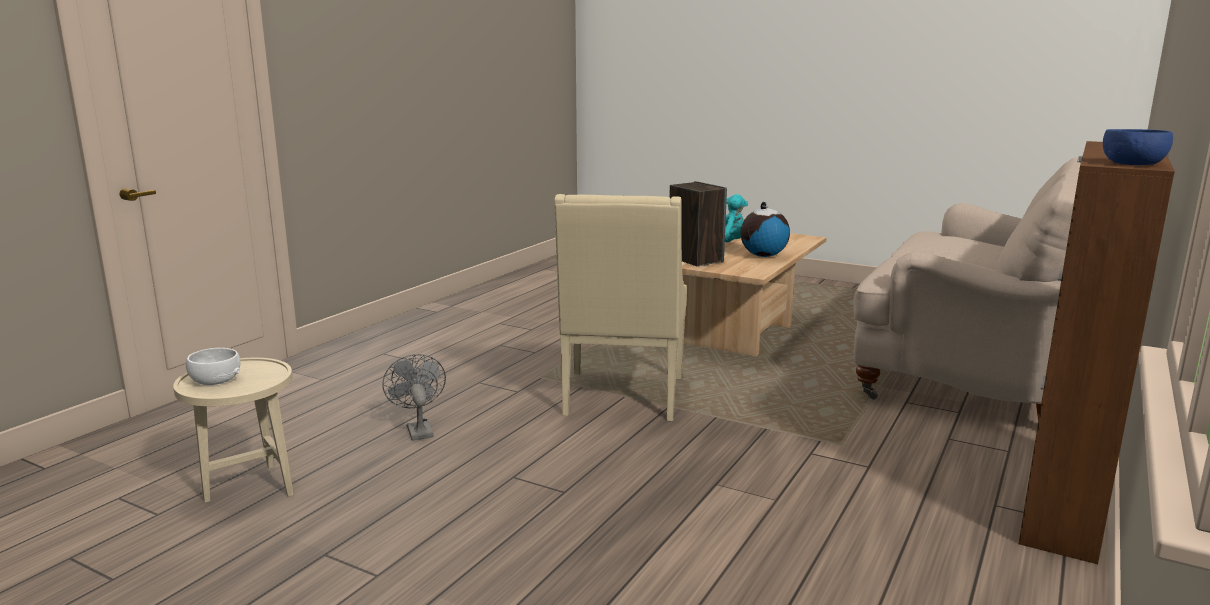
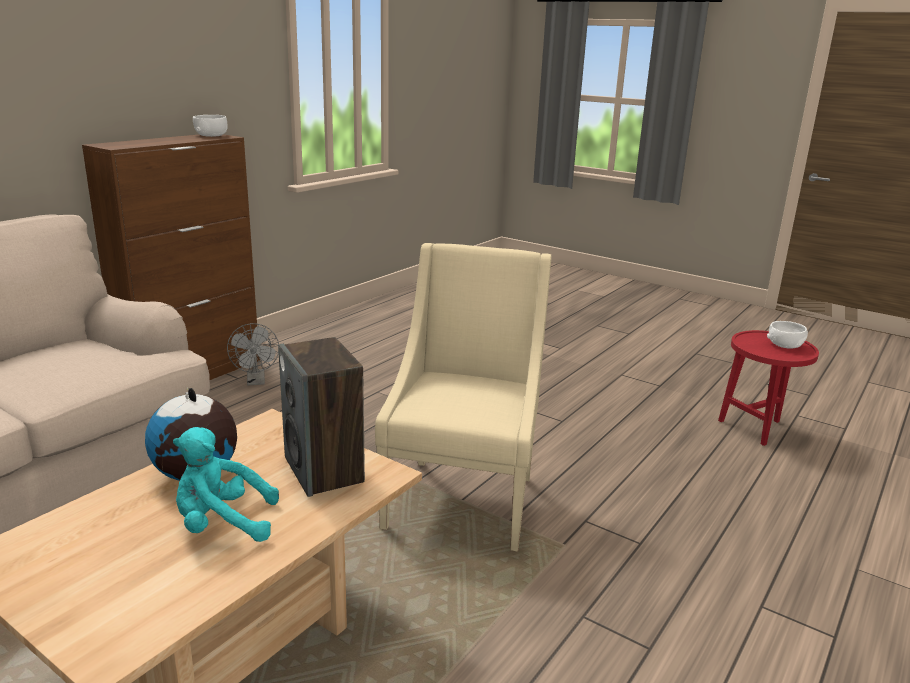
camera: 175 degrees left, 5 degrees up
beige side table [173,358,294,503] -> red side table [718,330,819,446]
grey fan [382,354,446,441] -> grey fan moved to [227,323,279,386]
blue bowl [1103,129,1173,165] -> white bowl [193,115,228,137]

